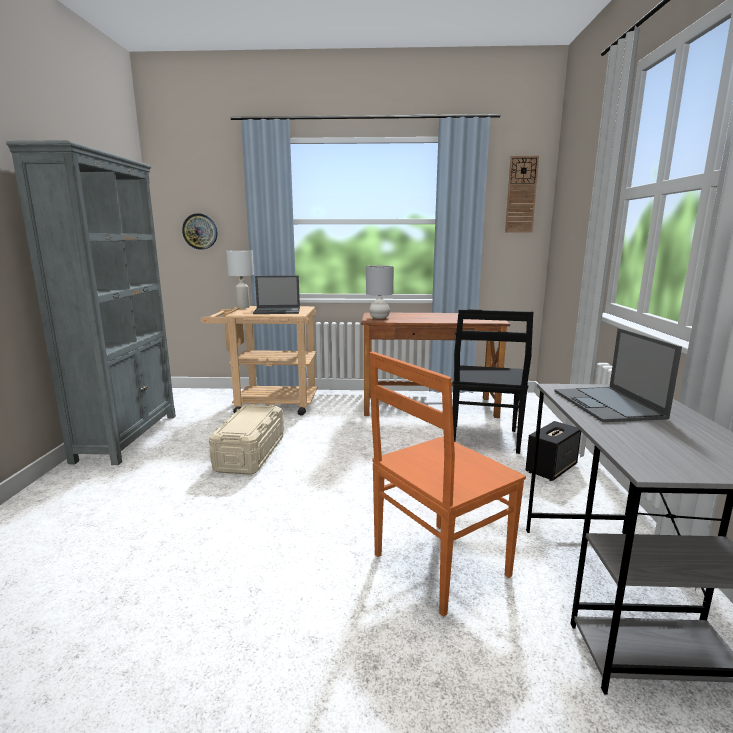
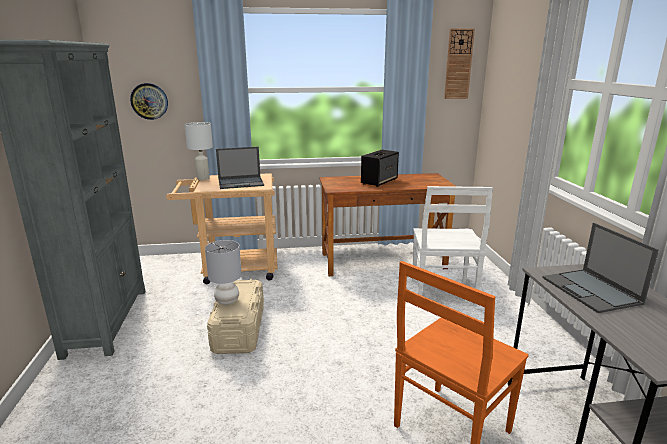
camera: 10 degrees left, 5 degrees up
grey table lamp [366,266,394,319] -> grey table lamp moved to [205,240,242,305]
black chair [453,309,533,454] -> white chair [412,186,493,306]
speaker [526,421,581,481] -> speaker moved to [361,150,399,187]

